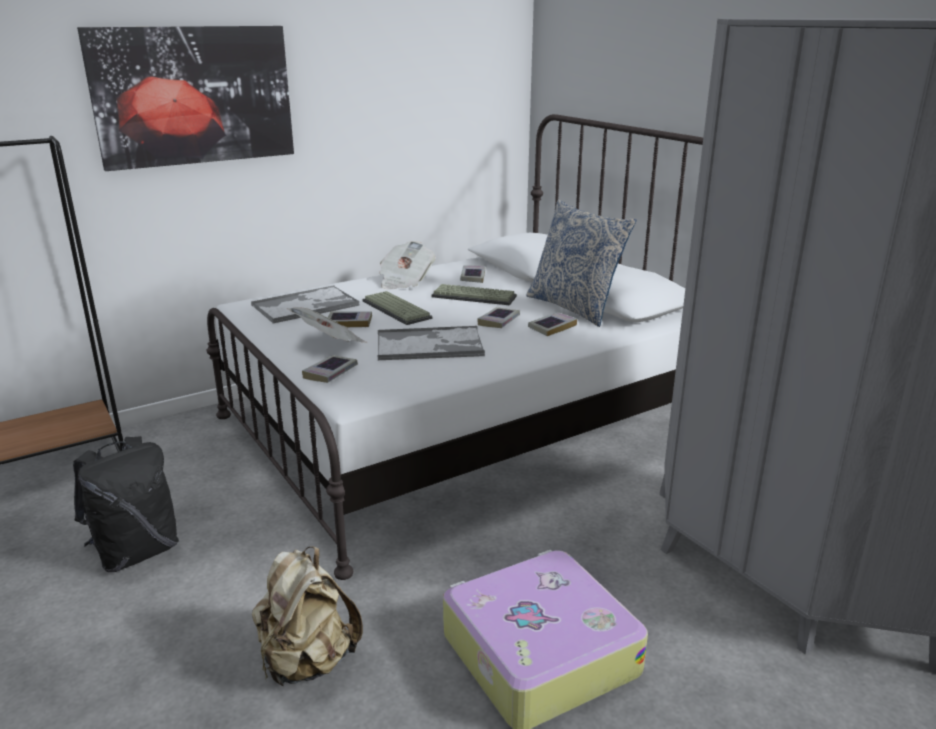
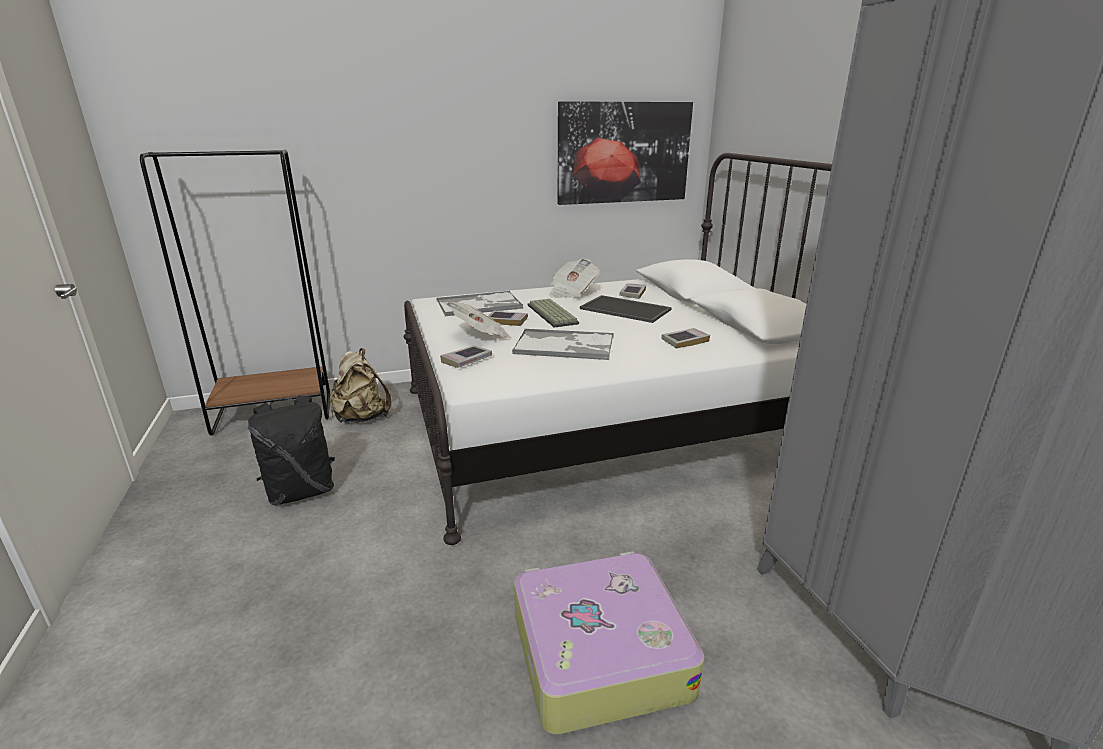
camera: 15 degrees right, 0 degrees up
picture [77,26,294,171] -> picture moved to [558,101,693,205]
beige backpack [252,546,363,686] -> beige backpack moved to [330,348,391,423]
keyboard [431,284,517,305] -> tray [580,295,672,323]
book [477,307,520,328] -> none
pillow [526,200,636,327] -> none

